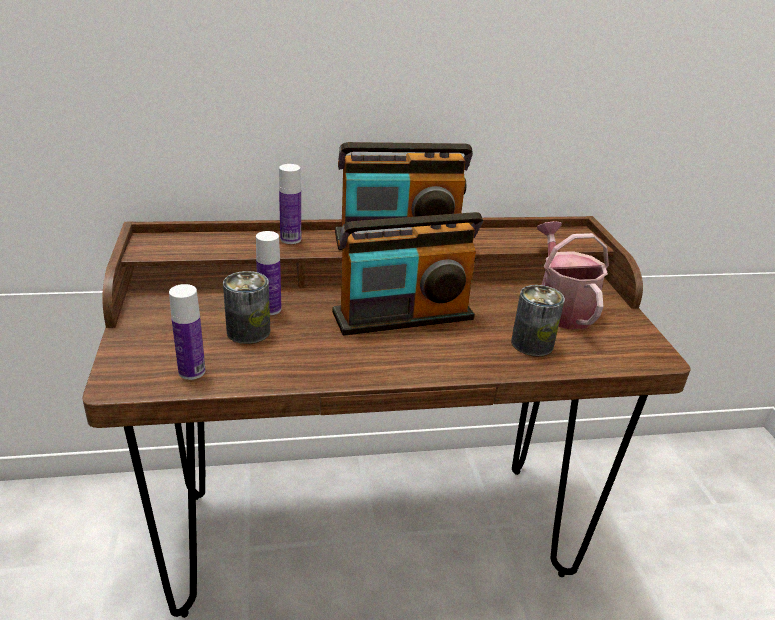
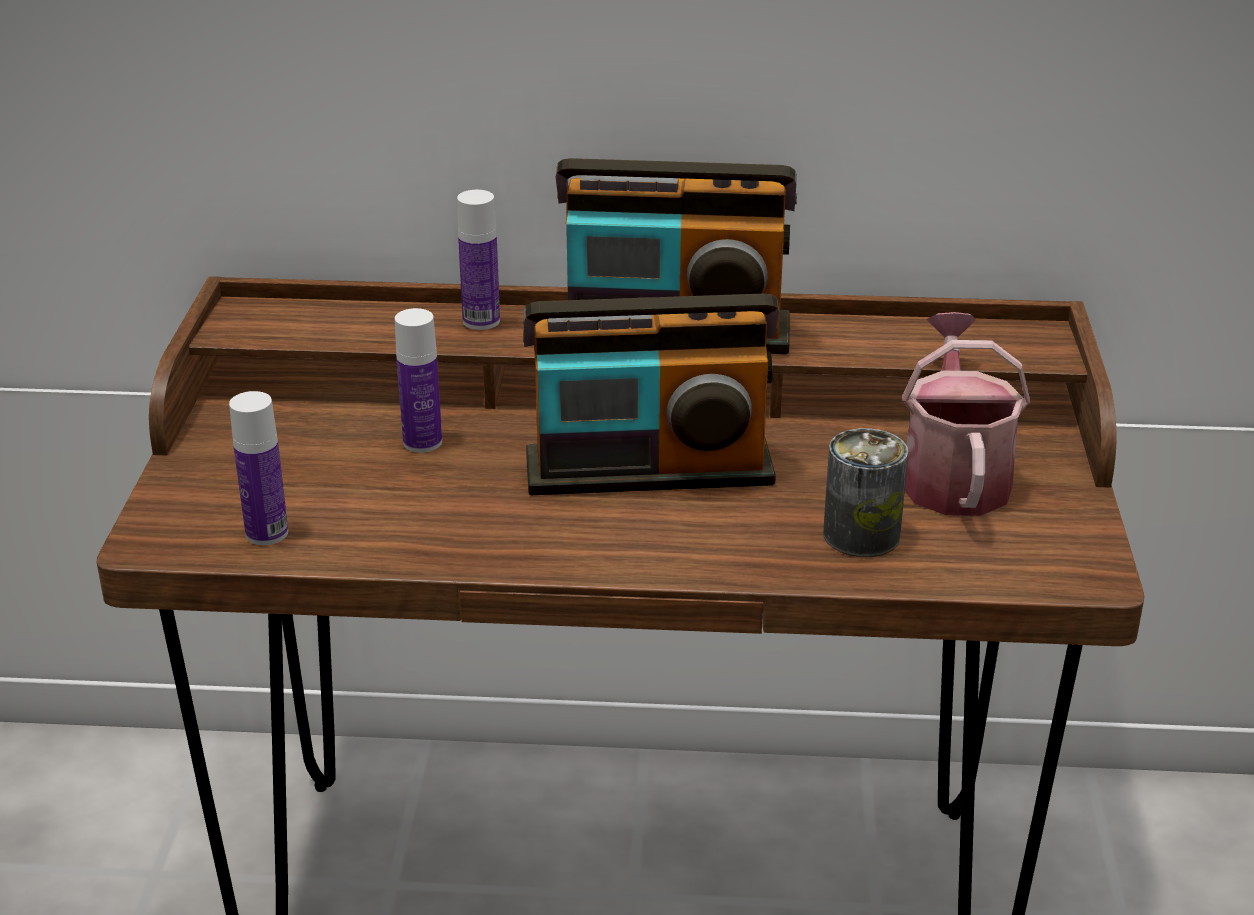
camera: 15 degrees right, 0 degrees up
can [223,271,270,344] -> none

